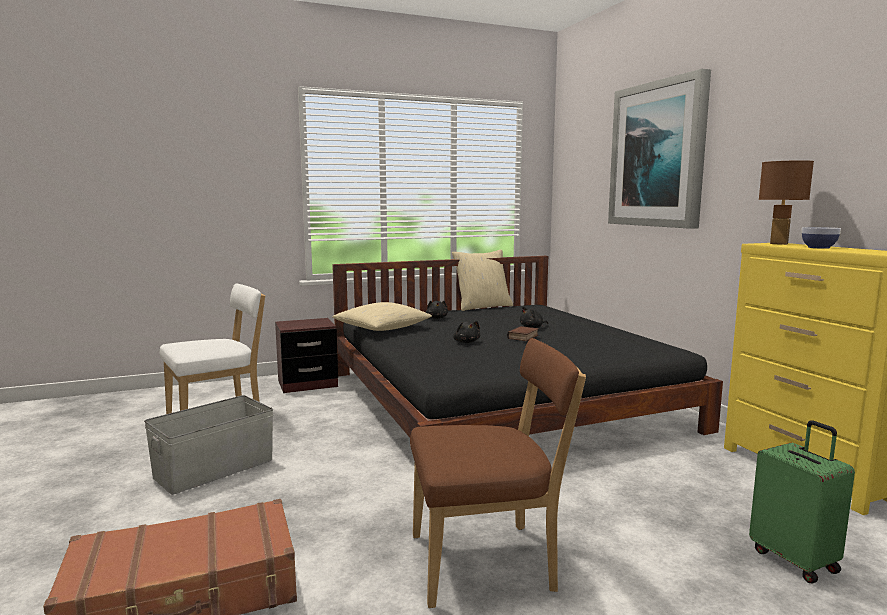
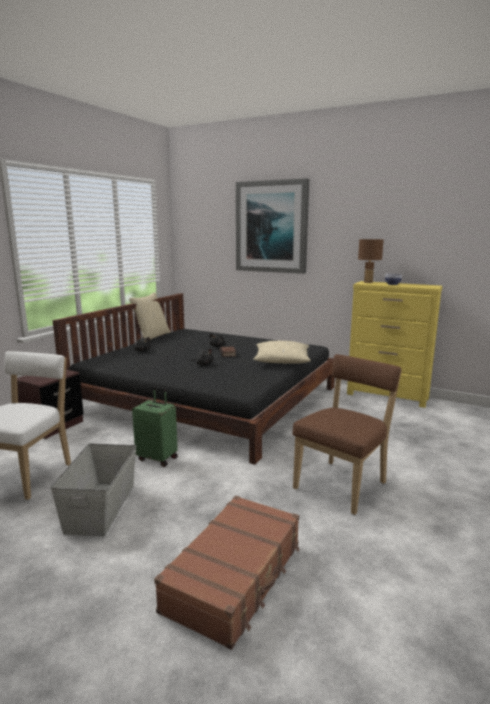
camera: 40 degrees left, 5 degrees up
beige pillow [332,302,432,331] -> beige pillow moved to [253,341,311,364]
green suitcase [749,420,855,584] -> green suitcase moved to [132,386,178,467]

